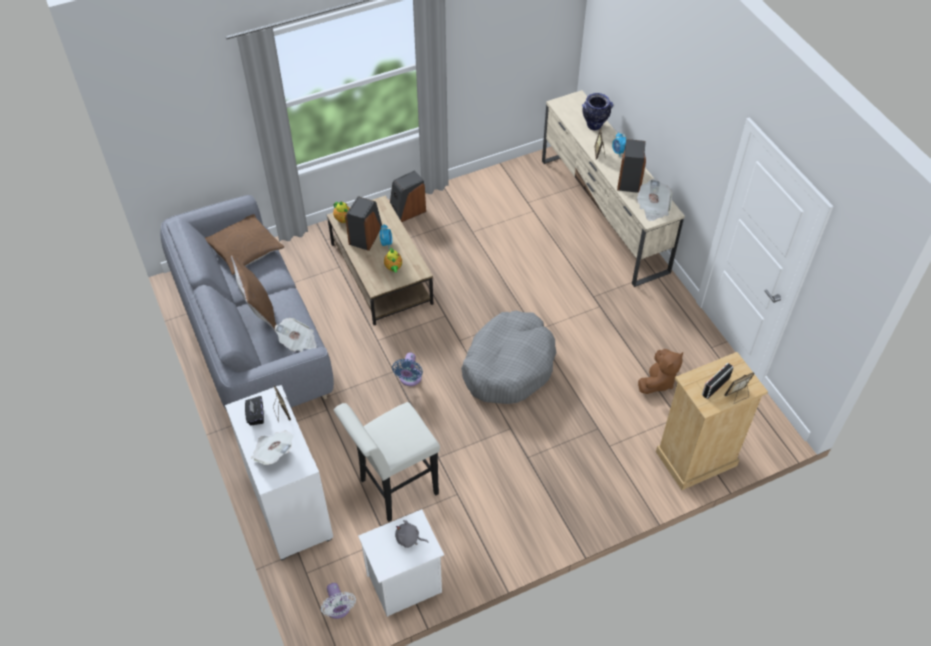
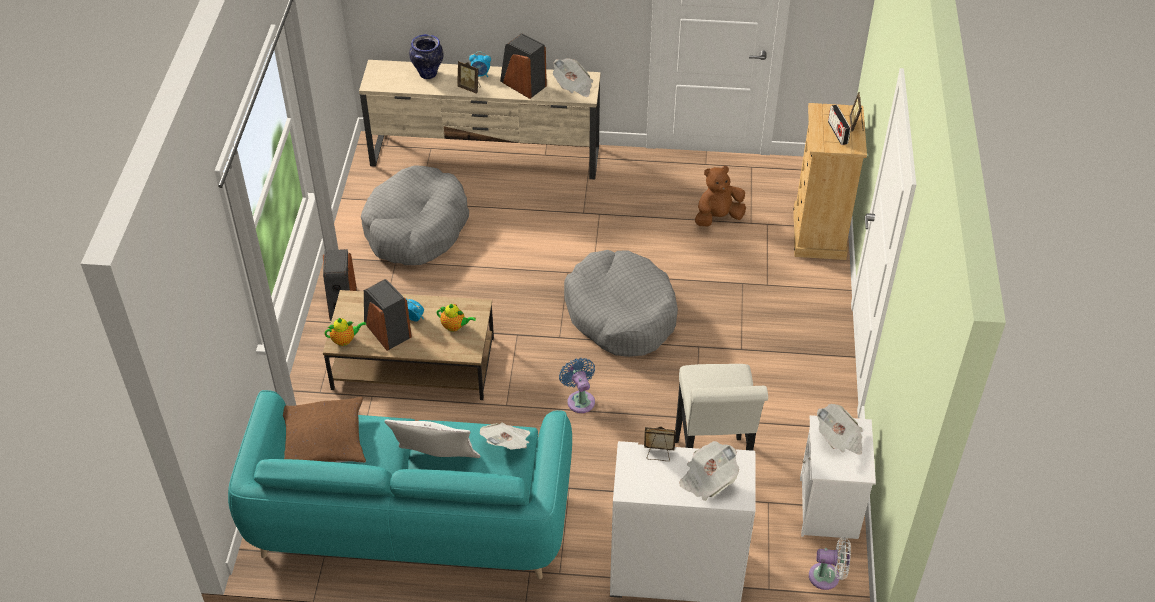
camera: 60 degrees left, 5 degrees down
grey sofa [160,195,334,411] -> turquoise sofa [228,390,572,579]
brown pillow [231,255,276,332] -> white pillow [385,420,480,458]
black tissue box [245,396,264,425] -> none
blue fan [392,352,423,386] -> blue fan turned 150 degrees counterclockwise [559,358,595,413]
grey plush toy [395,520,428,548] -> newspaper [817,404,863,454]
brown plush toy [638,349,683,394] -> brown plush toy turned 90 degrees counterclockwise [695,166,746,226]
none -> grey dog bed [361,165,469,265]

